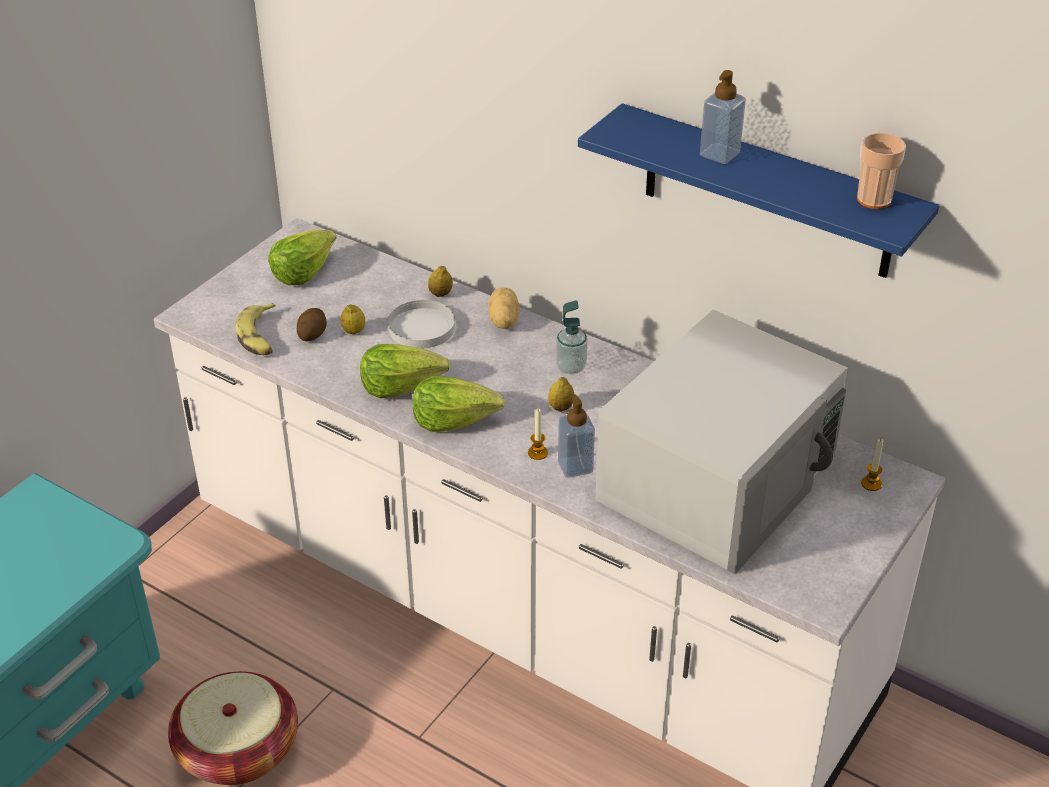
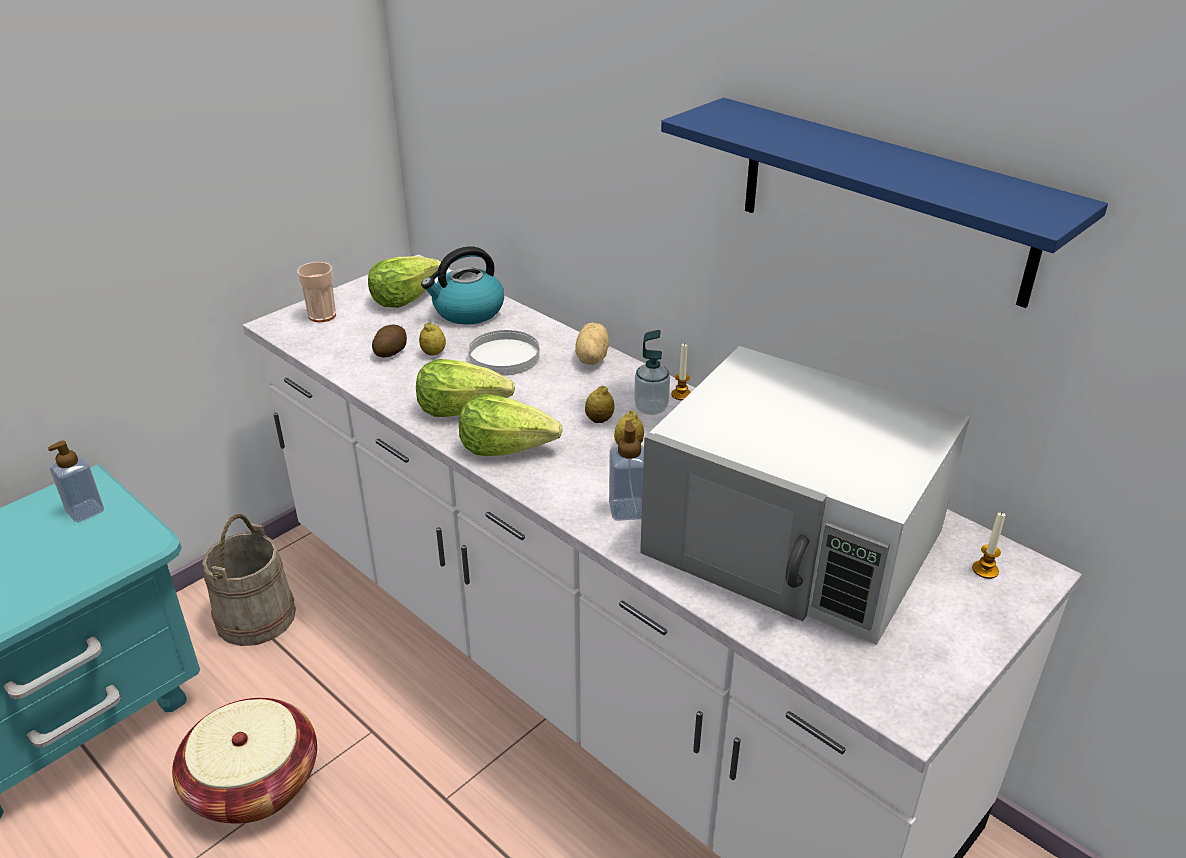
camera: 10 degrees right, 5 degrees down
banana [235,303,276,355] -> none
lemon [428,266,453,297] -> lemon moved to [585,386,615,423]
candle [528,408,548,460] -> candle moved to [671,343,691,400]
white microwave [595,309,848,574] -> white microwave turned 75 degrees clockwise [640,346,970,645]
soap dispenser [700,70,746,164] -> soap dispenser moved to [48,441,104,523]
cup [857,133,906,209] -> cup moved to [297,262,336,322]
none -> beige bucket [202,514,296,646]
none -> kettle [421,246,504,325]

